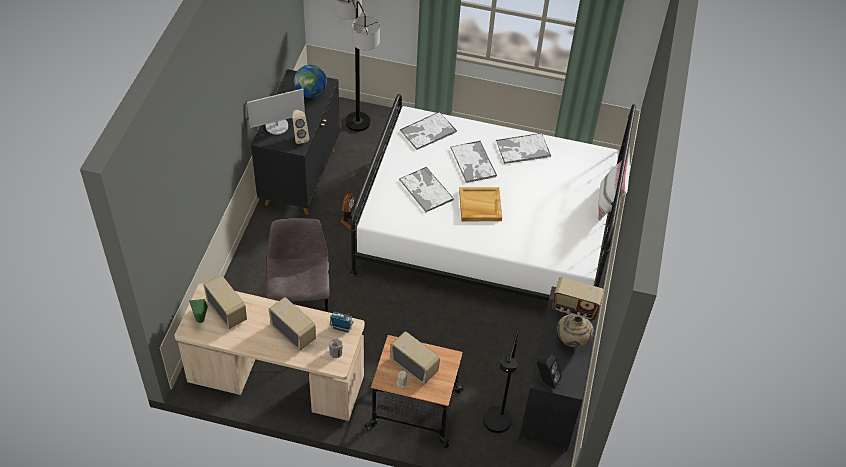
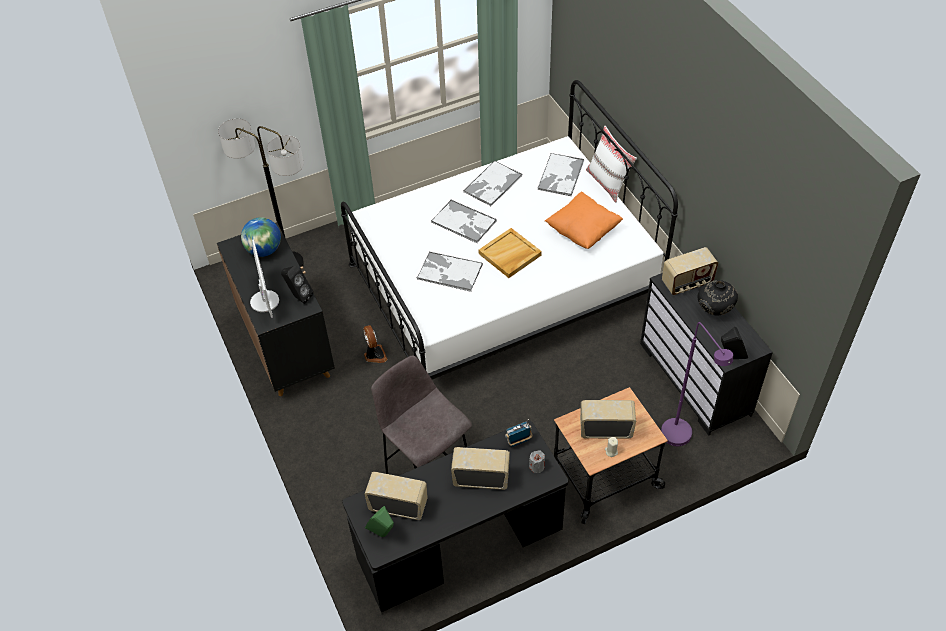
camera: 35 degrees left, 0 degrees up
beige desk [174,283,365,421] -> black desk [342,421,568,612]
monitor [247,89,305,135] -> monitor turned 45 degrees counterclockwise [250,239,279,318]
beige speaker [292,110,309,144] -> black speaker [281,266,313,304]
tray [400,112,457,150] -> tray moved to [537,153,584,196]
black floor lamp [483,329,518,433] -> purple floor lamp [661,322,733,446]
beige vase [557,314,594,348] -> black vase [698,280,738,316]
none -> orange pillow [545,191,623,249]

